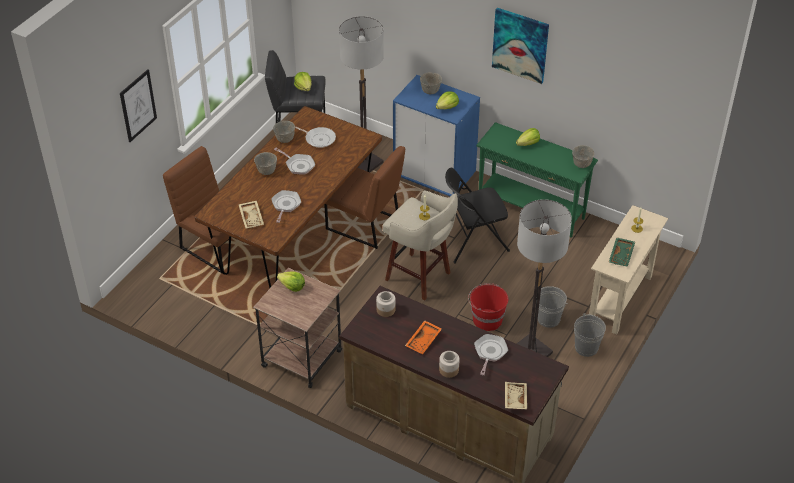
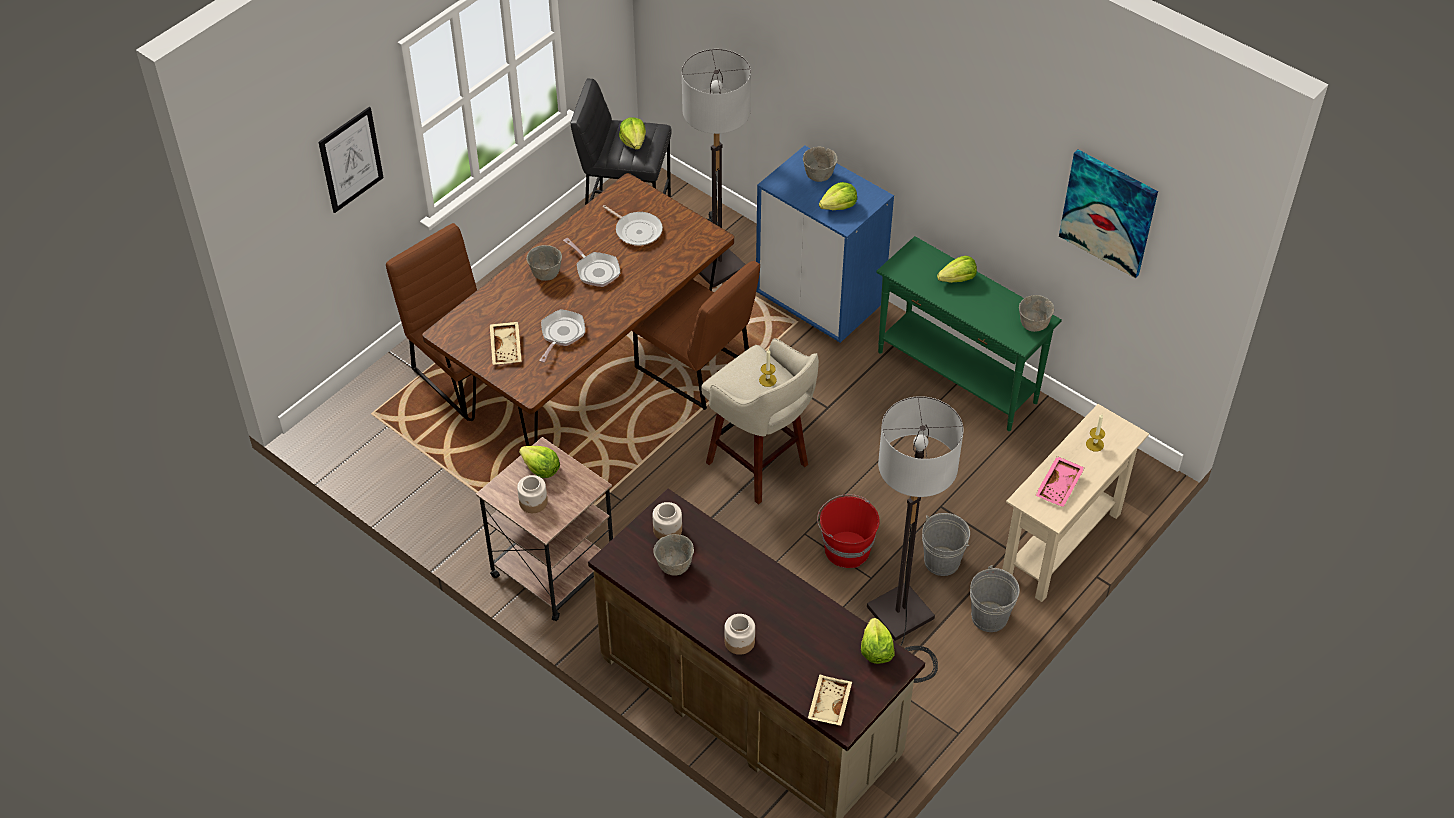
camera: 10 degrees right, 5 degrees up
grey bowl [273,121,295,143] -> grey bowl moved to [653,534,694,576]
orange tray [405,320,442,354] -> none
black chair [445,168,510,264] -> none
frying pan [474,334,508,375] -> none
picture [492,8,549,84] -> picture moved to [1059,149,1158,278]
green tray [609,237,635,267] -> pink tray [1035,456,1085,507]
none -> jar [517,475,547,513]
none -> lettuce [861,618,895,664]

